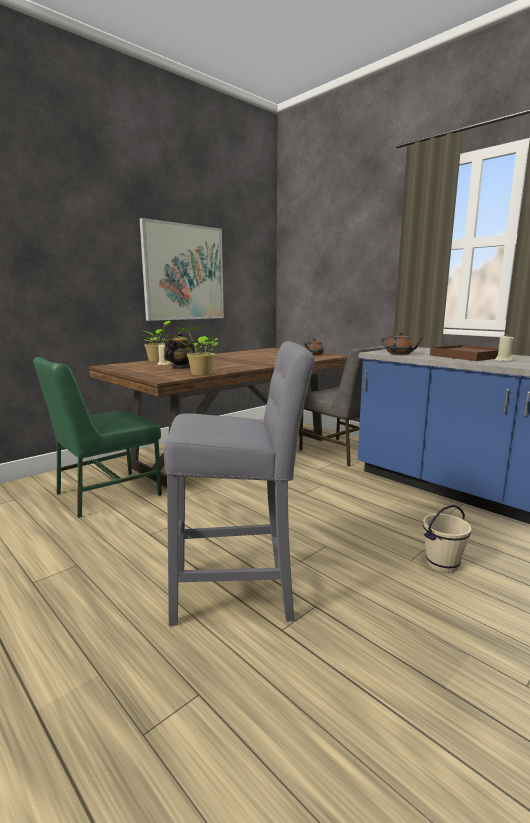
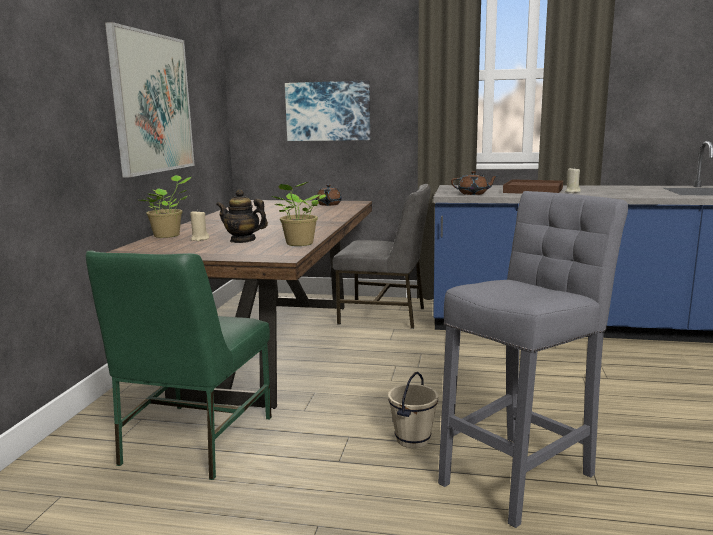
camera: 35 degrees left, 0 degrees up
teapot [164,331,196,369] -> teapot turned 75 degrees counterclockwise [216,189,268,243]
beige bucket [423,505,471,573] -> beige bucket moved to [388,372,438,448]
none -> picture [285,80,370,141]

